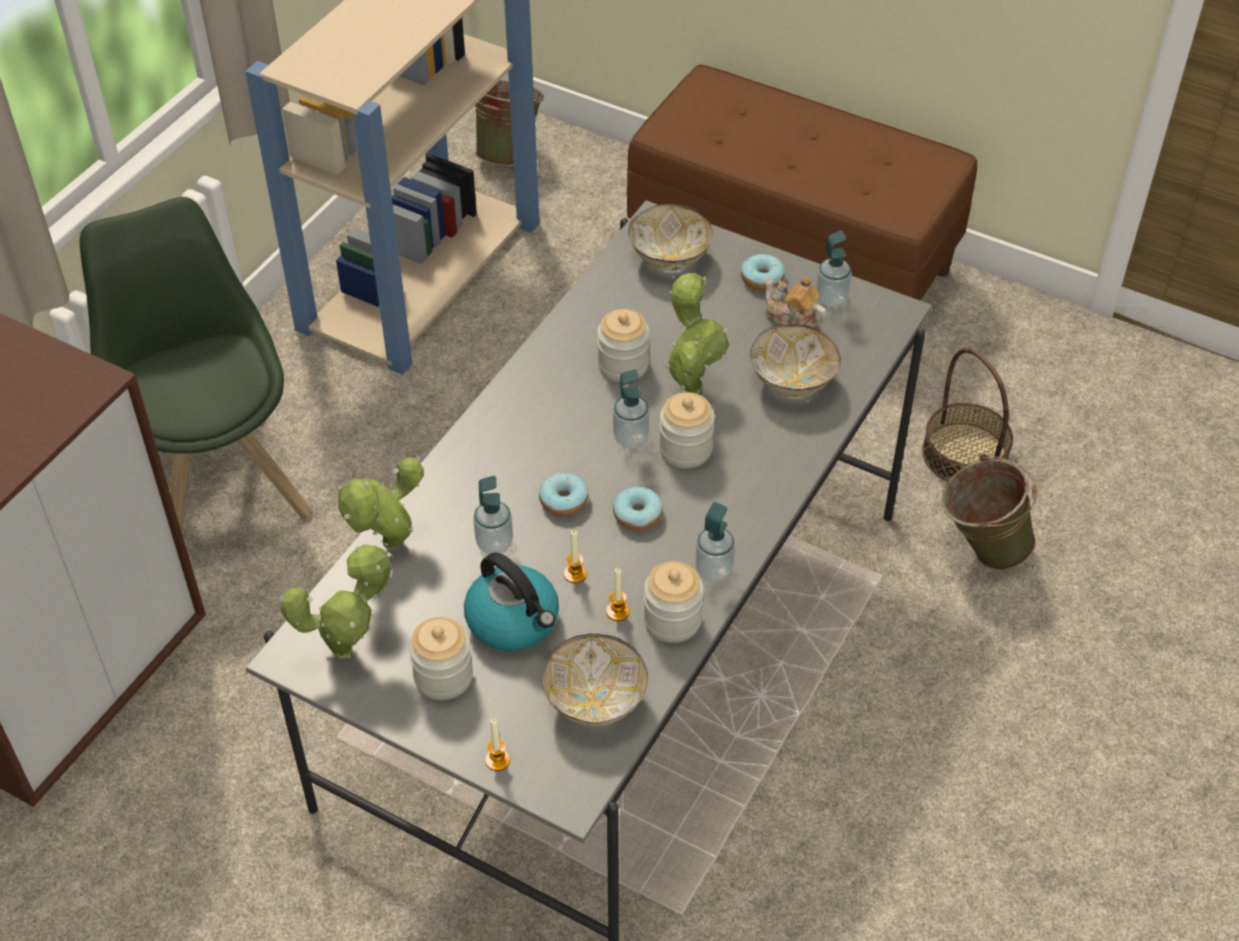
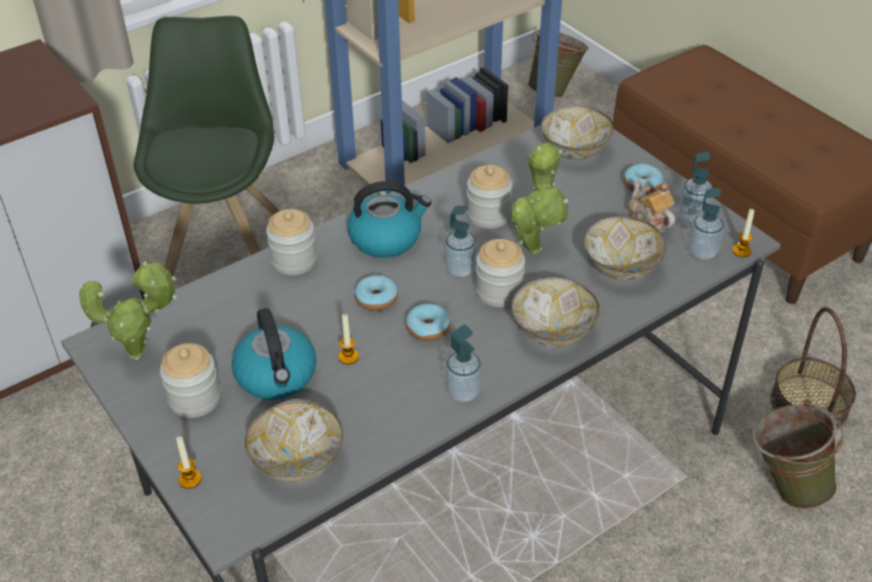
camera: 25 degrees right, 5 degrees down
potted plant [338,455,424,549] -> none
soap dispenser [473,476,513,554] -> soap dispenser moved to [688,188,724,260]
candle [606,568,630,621] -> candle moved to [732,209,754,257]
jar [643,561,704,643] -> jar moved to [266,209,317,275]
none -> kettle [347,181,432,258]
none -> bowl [511,277,599,347]

